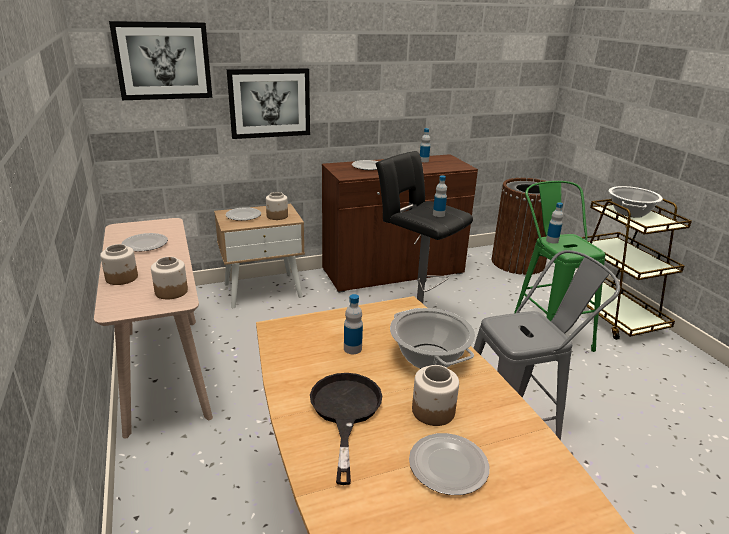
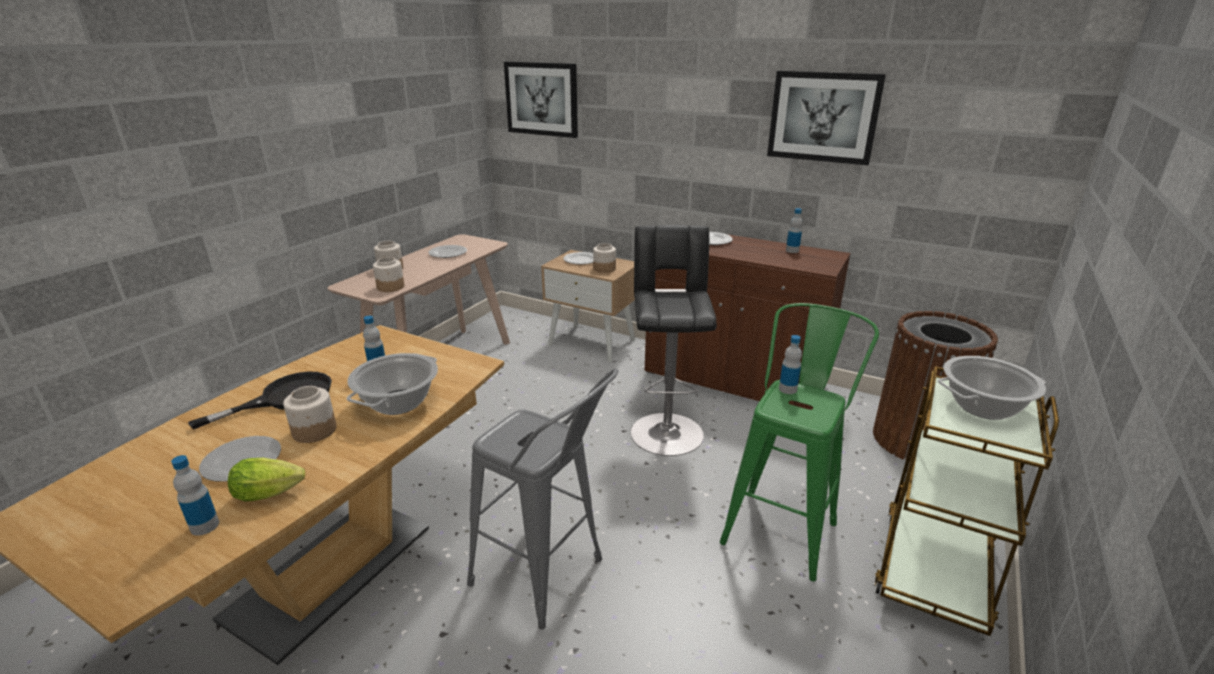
camera: 50 degrees right, 0 degrees up
picture [227,68,310,139] -> picture moved to [767,71,886,165]
bottle [433,176,447,217] -> bottle moved to [171,455,219,536]
none -> lettuce [228,458,305,502]

